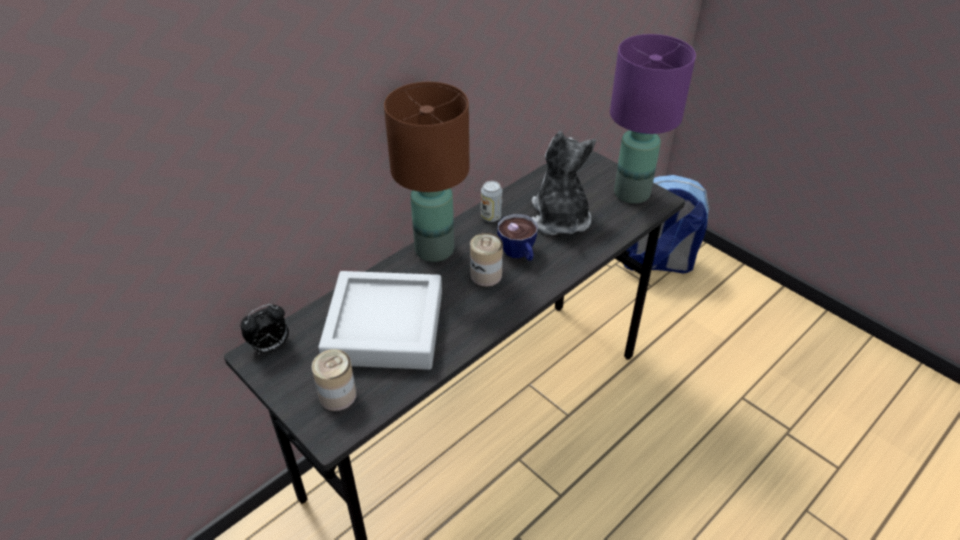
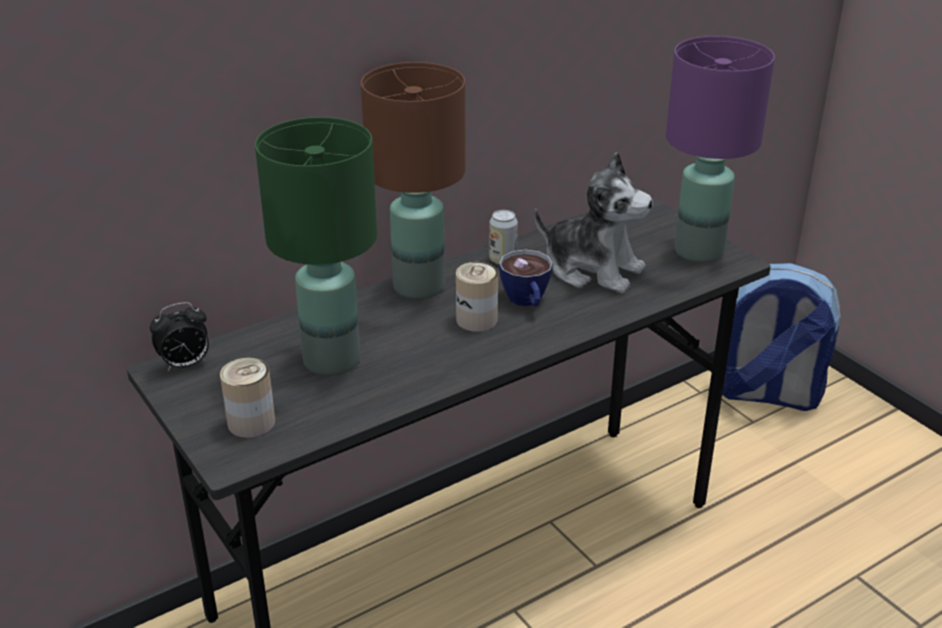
camera: 10 degrees right, 10 degrees down
grey tray [318,271,442,370] -> green table lamp [255,117,377,376]
plush toy [532,131,596,235] -> plush toy turned 120 degrees clockwise [534,152,653,293]

